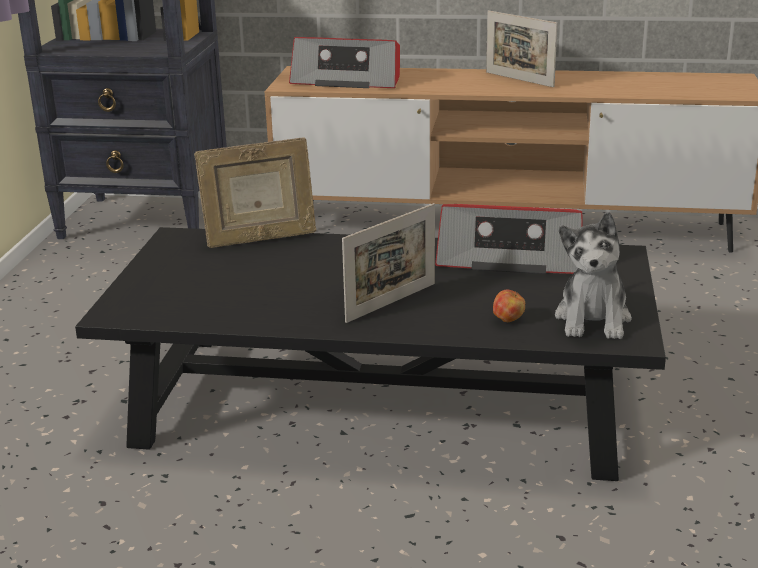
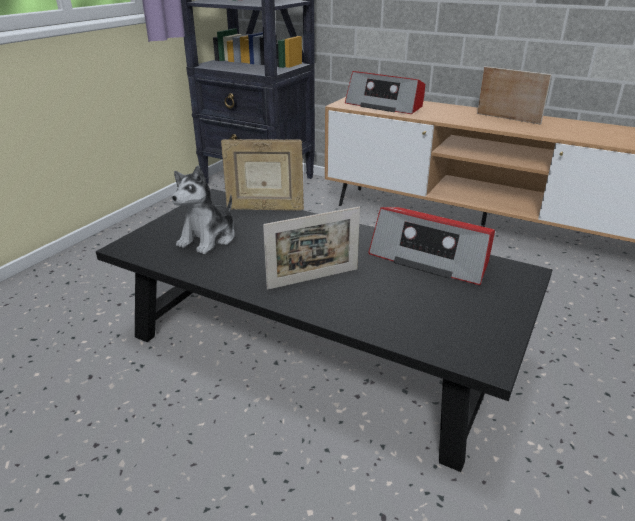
camera: 20 degrees right, 5 degrees up
picture frame [486,10,558,87] -> picture frame turned 150 degrees clockwise [477,66,552,125]
apple [493,289,525,322] -> none
plush toy [555,212,632,339] -> plush toy moved to [172,166,235,254]

